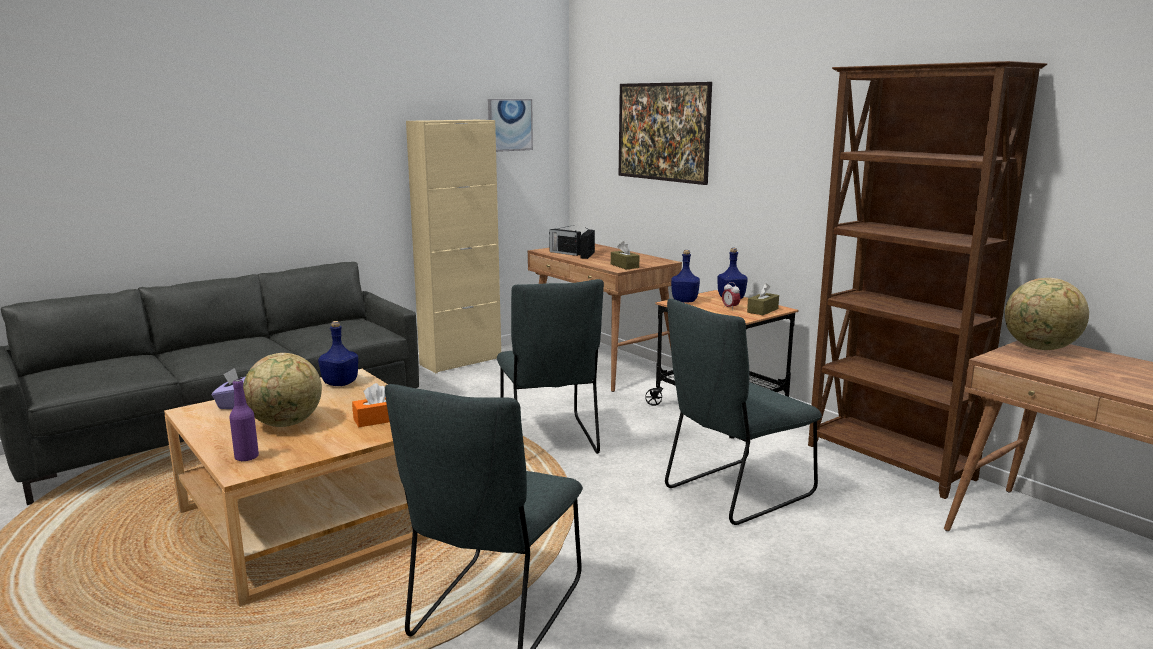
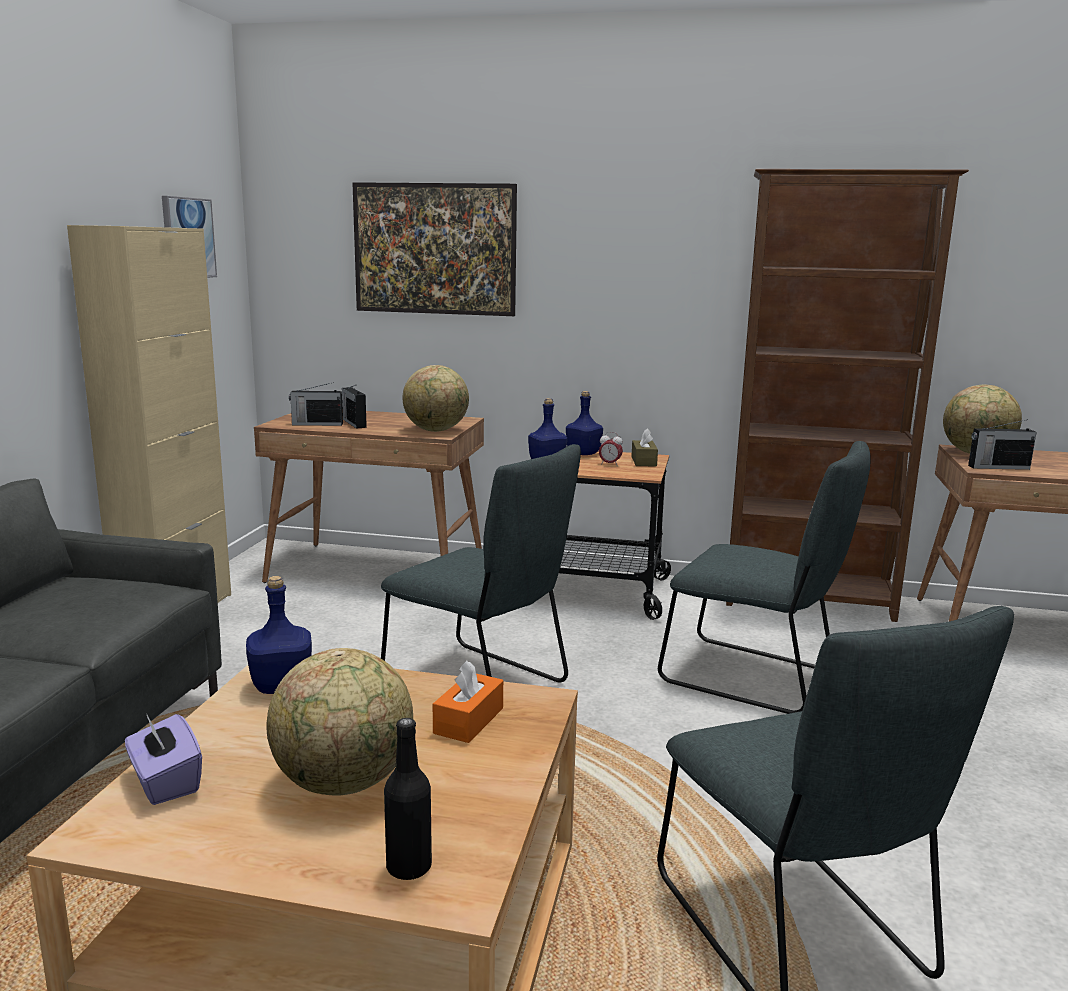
camera: 40 degrees left, 0 degrees up
purple bottle [229,379,259,461] -> black bottle [384,718,432,880]
brown tissue box [611,241,640,270] -> globe [402,365,469,432]
grey chair [665,299,822,525] -> grey chair turned 75 degrees counterclockwise [658,441,871,714]
none -> radio [968,420,1037,470]

